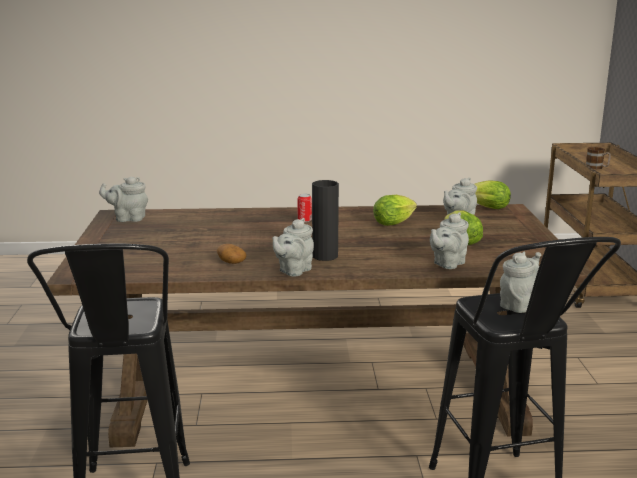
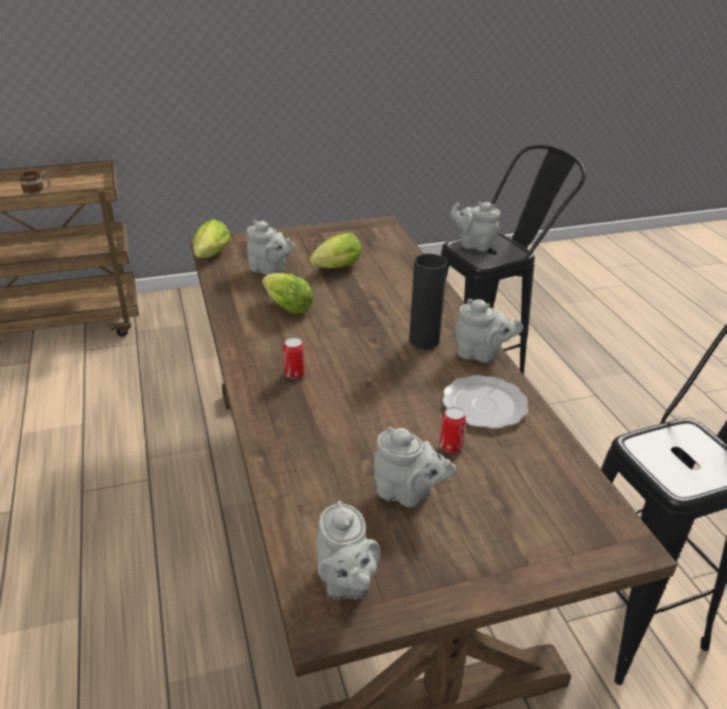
camera: 105 degrees left, 15 degrees up
potato [217,244,246,264] -> plate [442,375,528,429]
grey teapot [430,212,469,269] -> grey teapot moved to [374,427,457,508]
none -> can [439,407,466,453]

